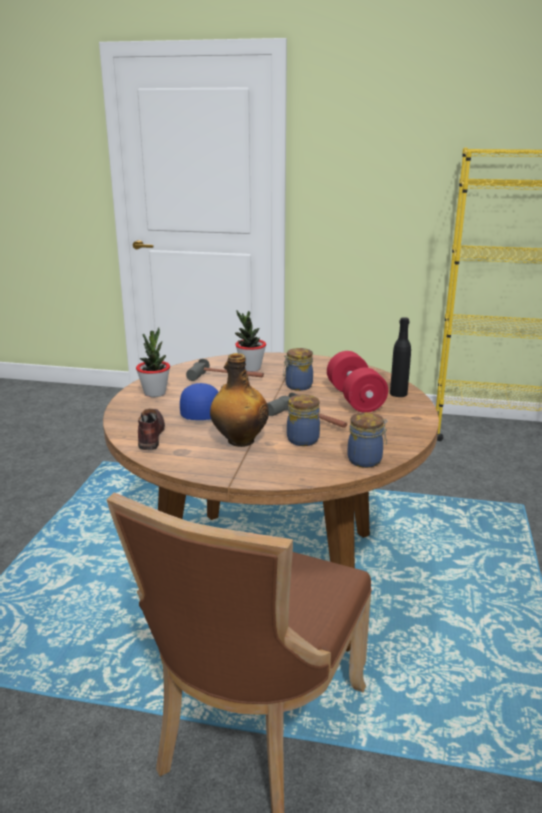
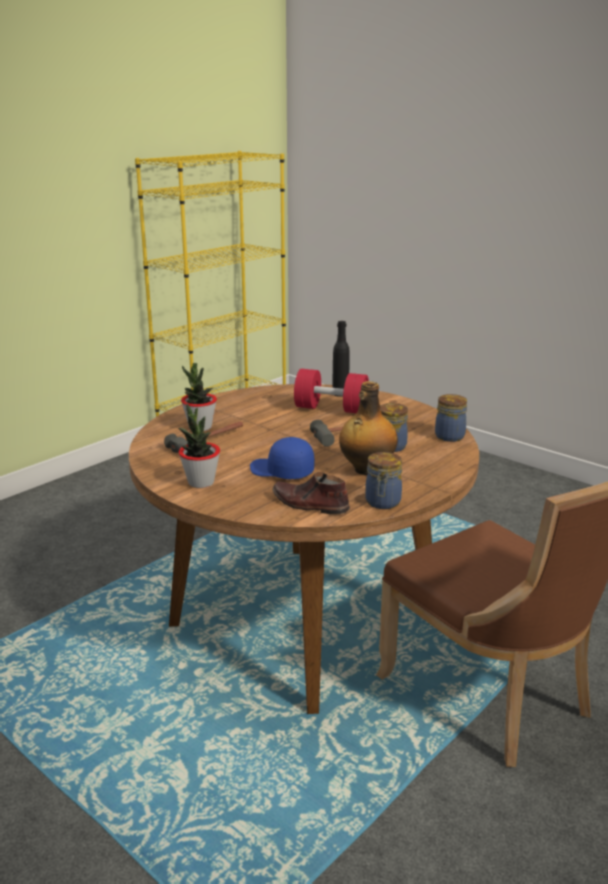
camera: 60 degrees left, 0 degrees up
jar [283,348,313,391] -> jar moved to [365,452,402,509]

